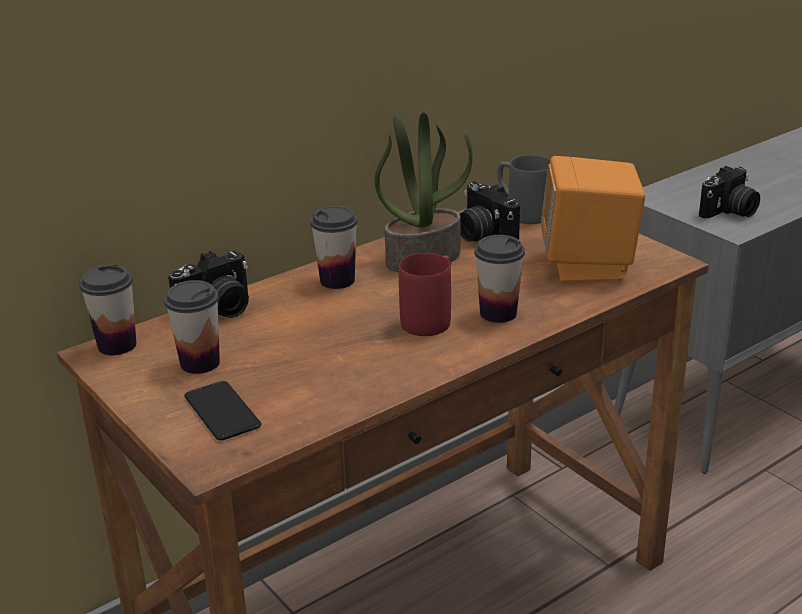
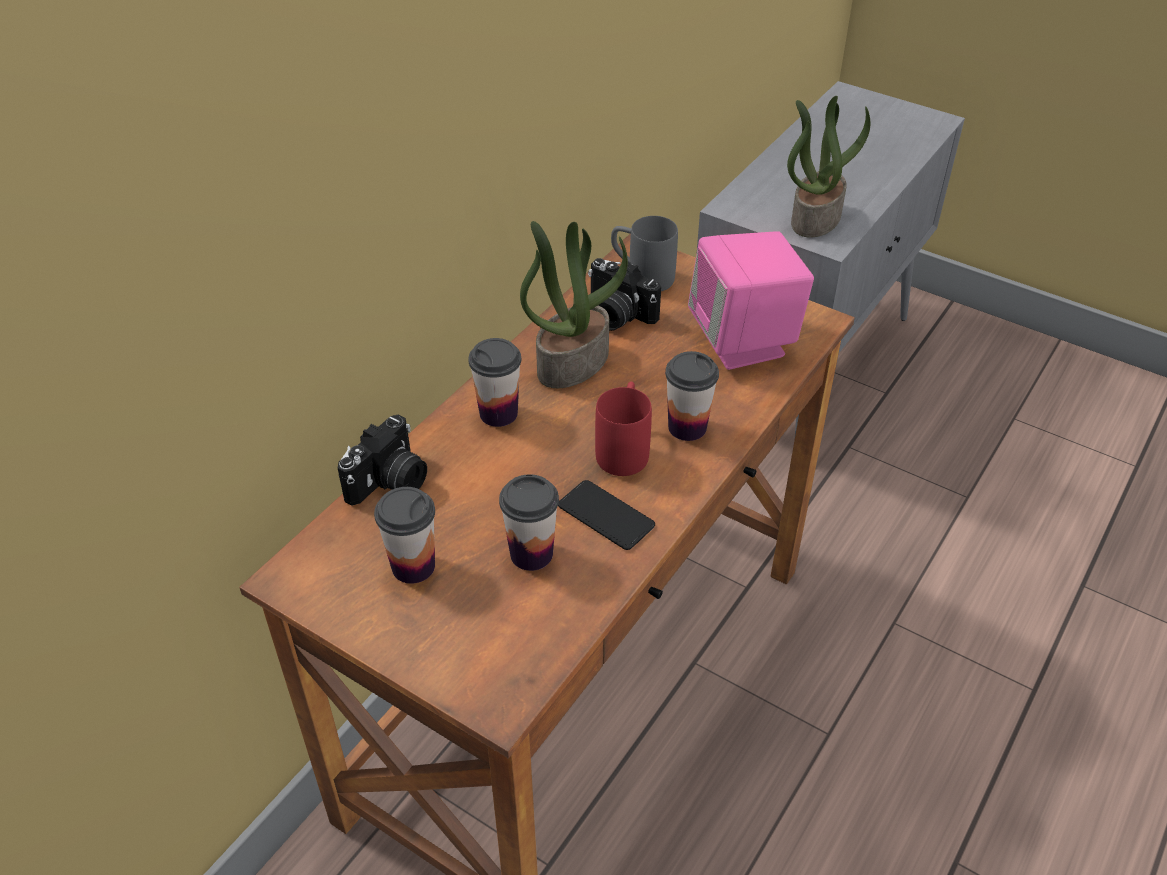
camera: 20 degrees left, 15 degrees up
cup [79,265,136,355] -> cup moved to [499,474,559,571]
phone [184,381,261,440] -> phone moved to [558,480,655,550]
orange speaker [541,156,645,282] -> pink speaker [688,231,814,370]
camera [699,166,760,218] -> potted plant [787,96,870,238]

